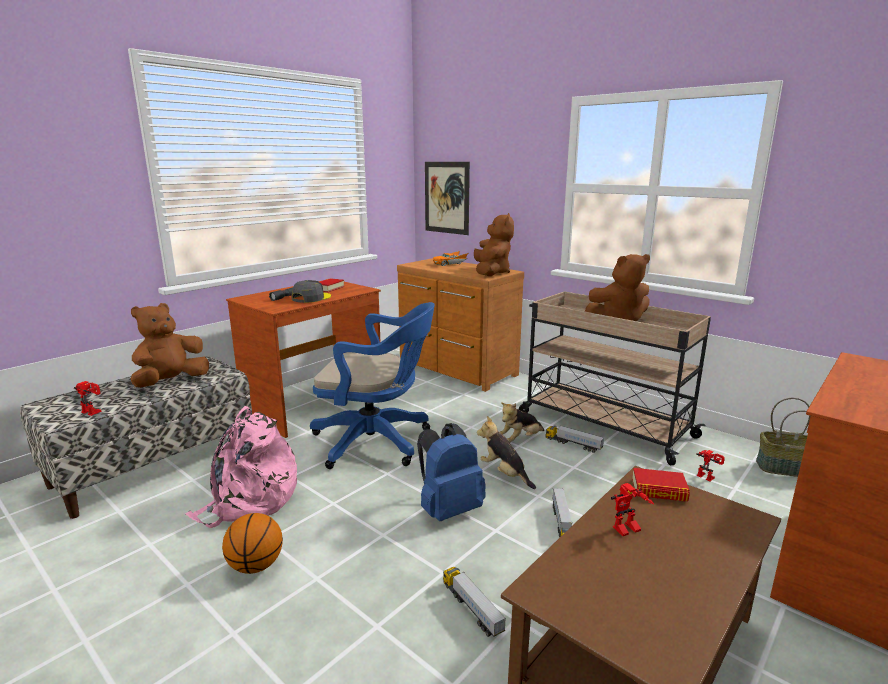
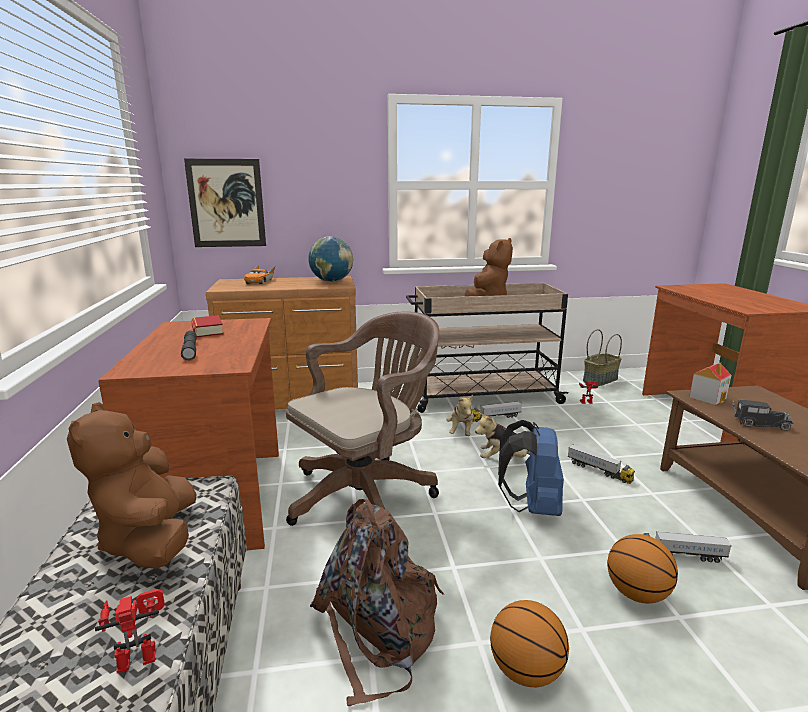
camera: 50 degrees left, 0 degrees up
pink backpack [185,406,297,528] -> brown backpack [310,499,444,706]
grey cap [292,280,331,303] -> none
blue office chair [310,302,435,469] -> brown office chair [286,311,439,526]
brown plush toy [474,213,514,276] -> globe [308,236,353,282]
toy robot [611,483,654,536] -> toy truck [732,399,793,431]
book [632,468,690,502] -> toy house [689,363,731,405]
none -> basketball [607,534,678,603]

